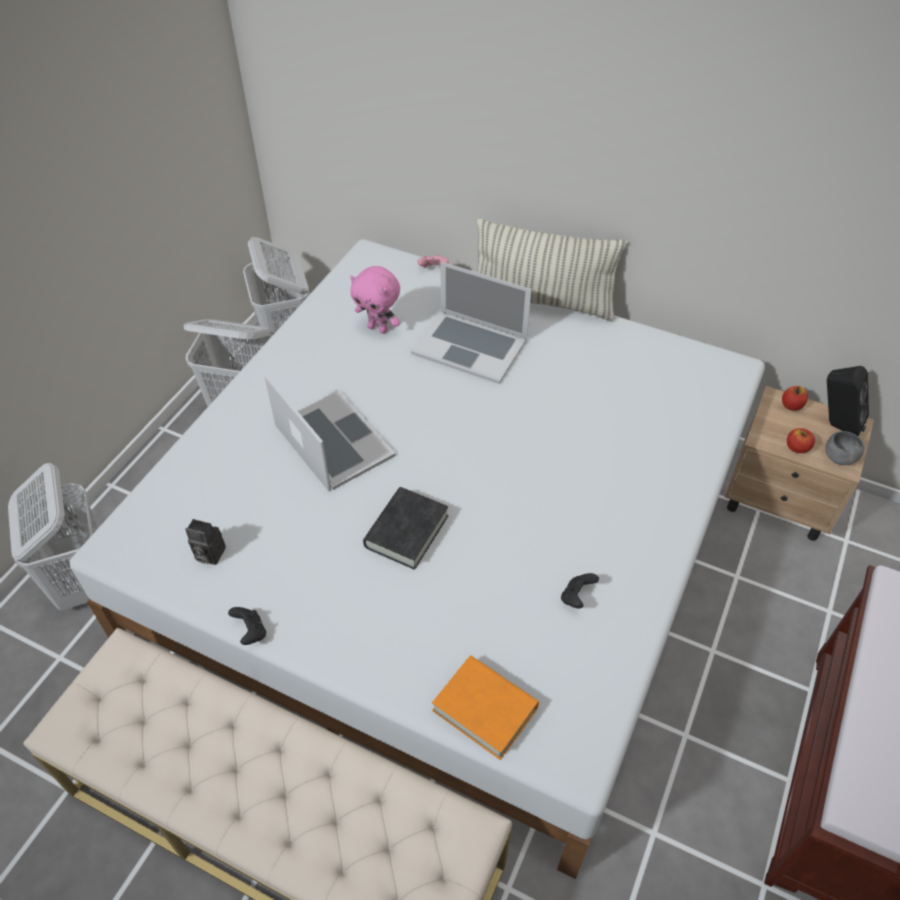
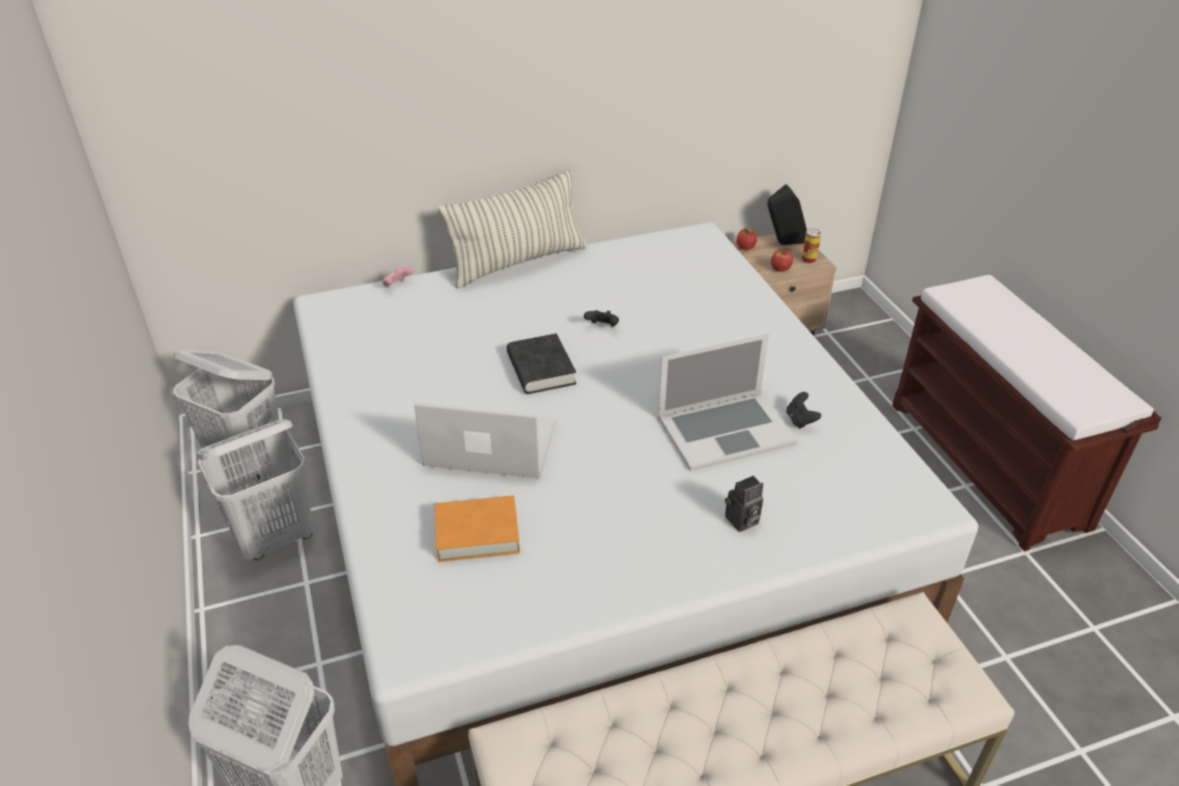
camera: 45 degrees left, 10 degrees down
camera [185,519,226,565] -> camera moved to [725,476,763,532]
black game controller [228,607,266,645] -> black game controller moved to [584,310,619,327]
pink plush toy [350,266,400,334] -> none
black book [363,487,448,570] -> black book moved to [507,333,576,394]
laptop [411,262,532,384] -> laptop moved to [658,334,798,471]
orange book [432,656,539,760] -> orange book moved to [435,495,520,562]
grey bowl [825,431,864,465] -> can [802,228,821,264]

